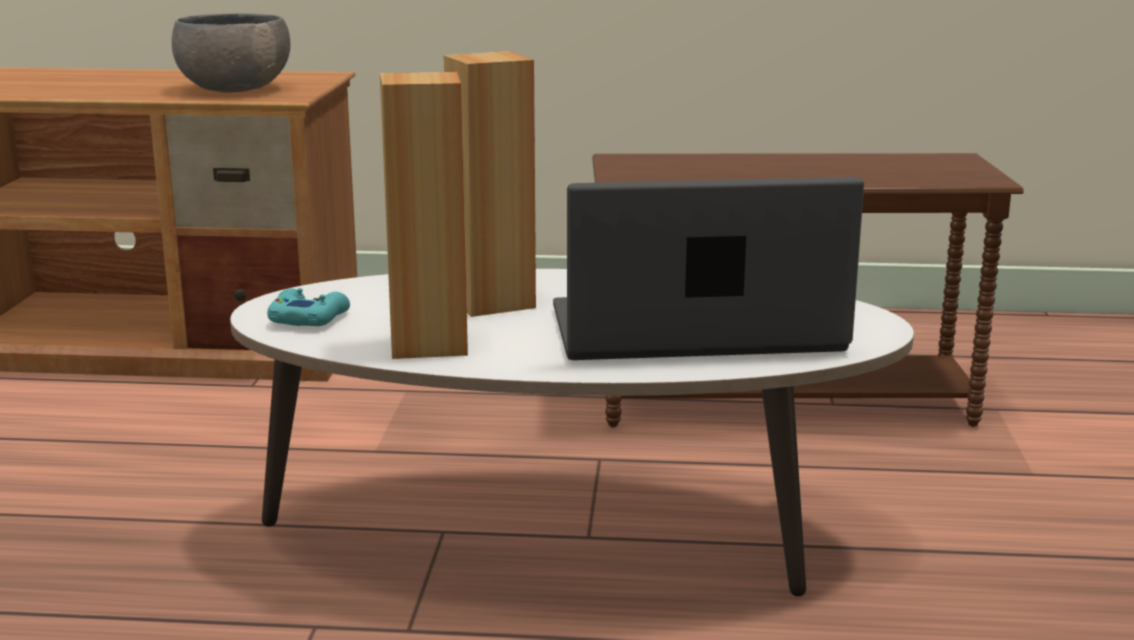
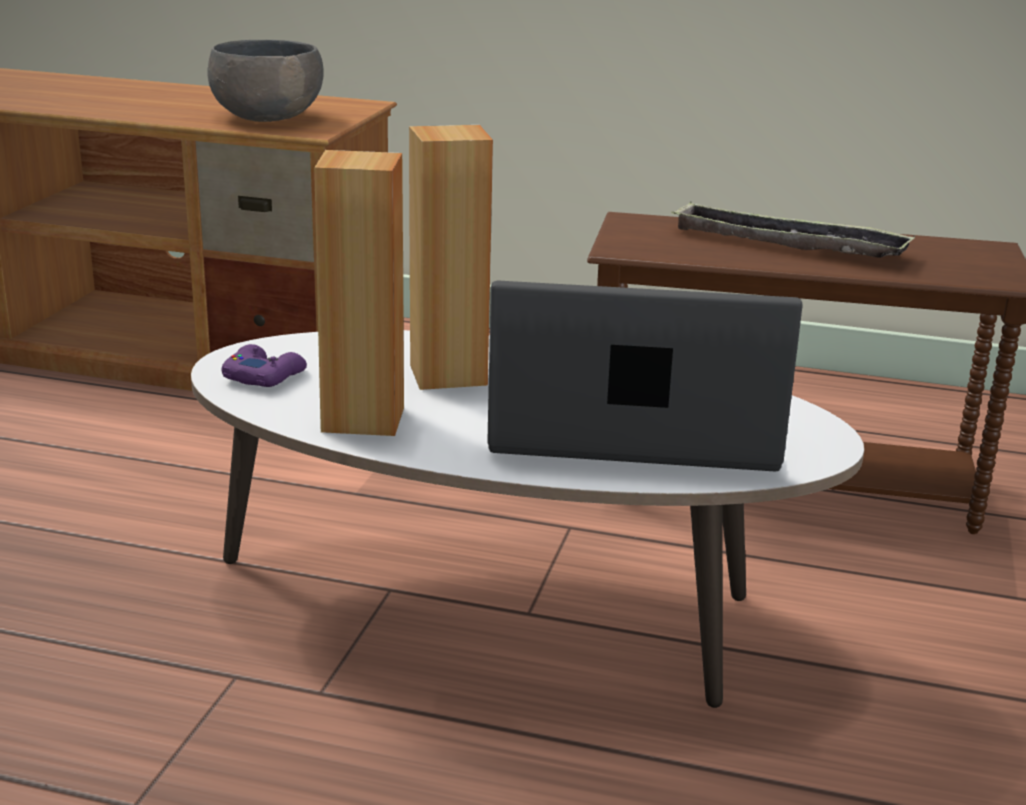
camera: 10 degrees right, 5 degrees up
turquoise game controller [267,288,350,326] -> purple game controller [221,344,307,387]
none -> tray [671,201,915,258]

